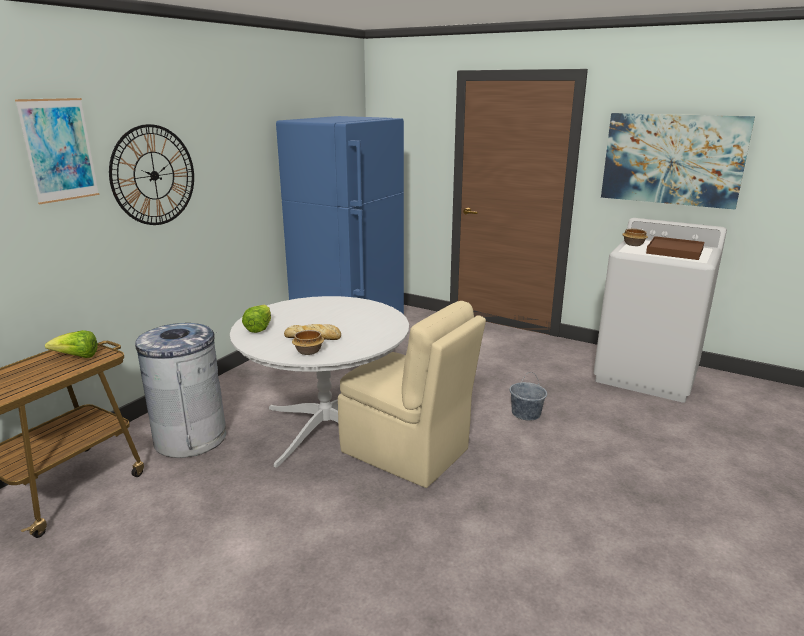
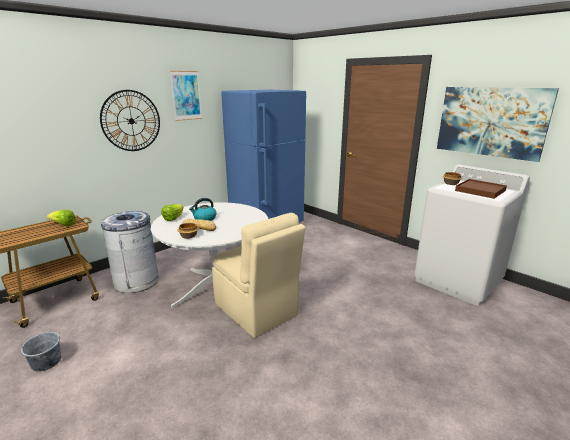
camera: 15 degrees right, 0 degrees up
picture [15,98,99,204] -> picture moved to [170,71,202,121]
grey bucket [510,372,547,421] -> grey bucket moved to [21,327,62,372]
none -> kettle [189,198,216,221]

